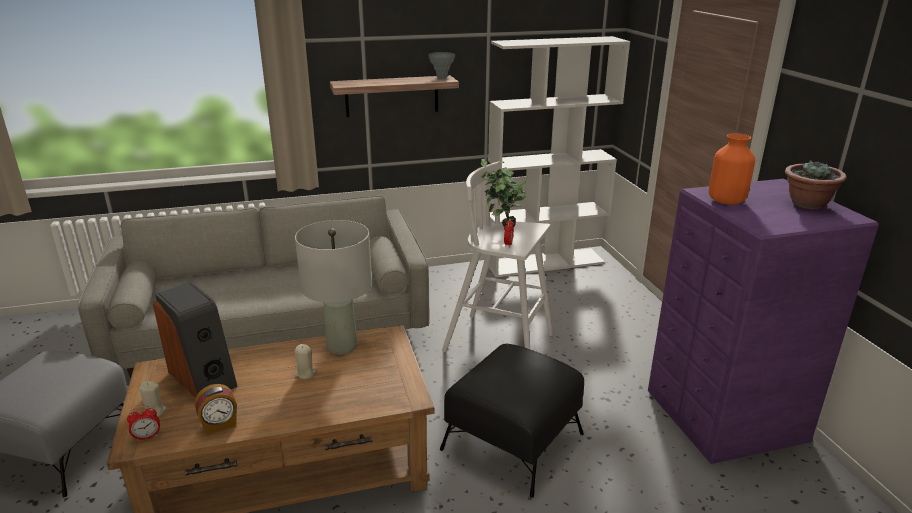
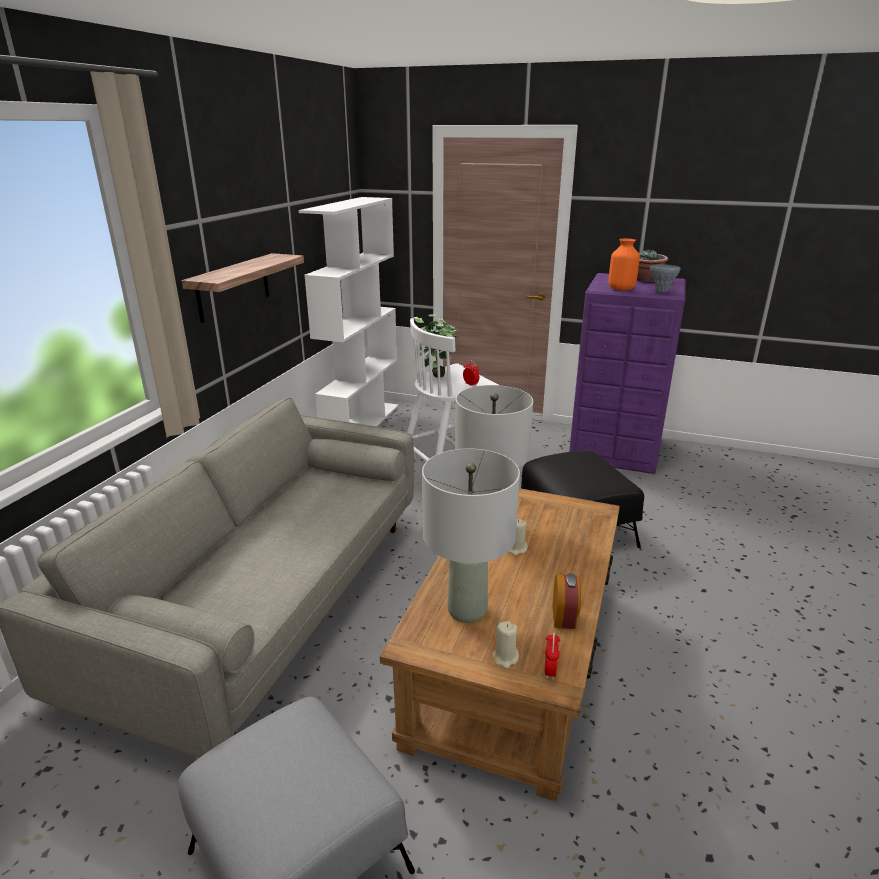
camera: 55 degrees left, 0 degrees up
speaker [153,282,238,397] -> grey table lamp [422,449,520,623]
grey vase [428,52,455,78] -> grey vase moved to [650,264,681,293]

